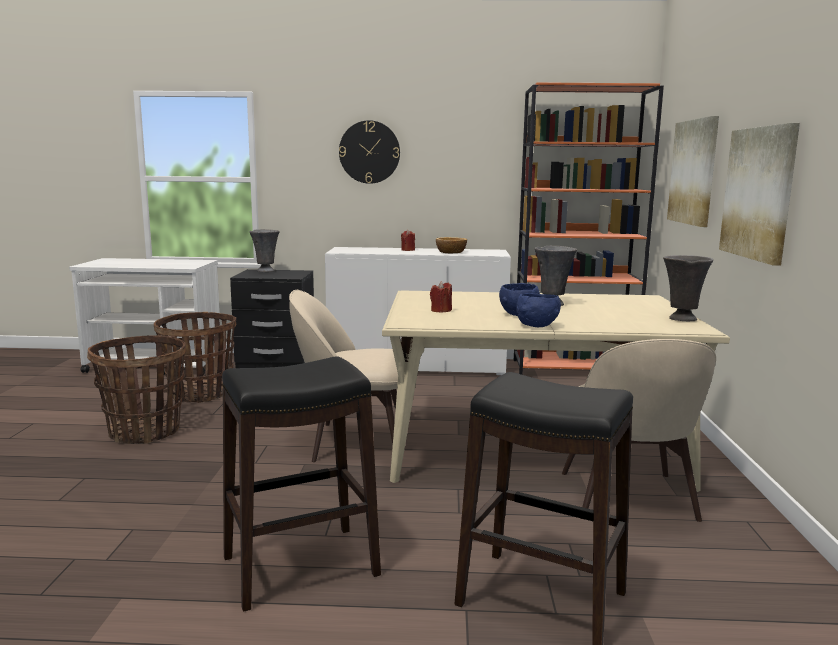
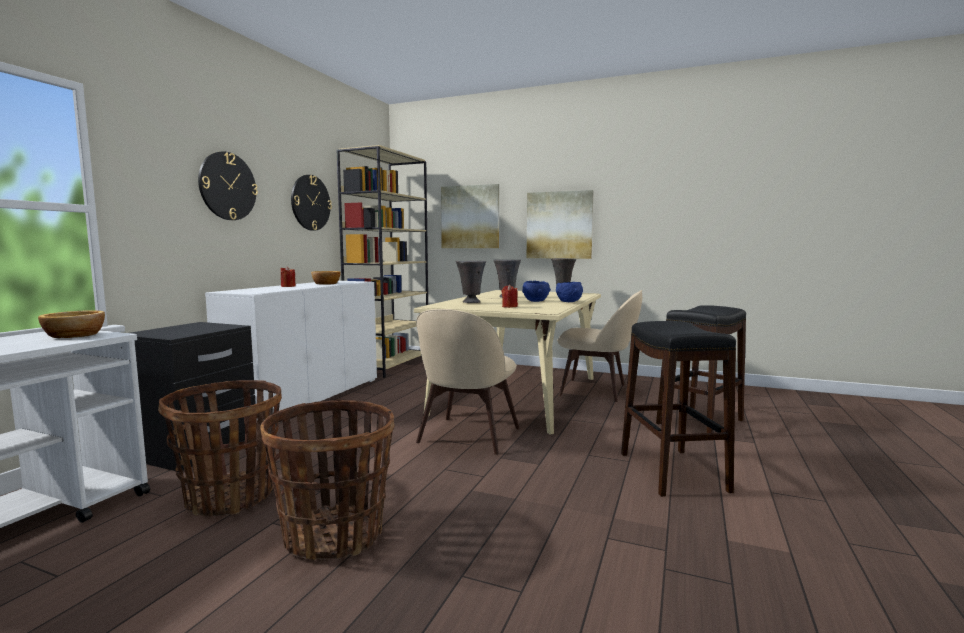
camera: 70 degrees left, 5 degrees down
grey vase [249,229,280,272] -> grey vase moved to [456,261,486,303]
orange bookcase [514,82,664,375] -> beige bookcase [337,145,428,378]
none -> bowl [38,310,105,338]
none -> wall clock [291,175,332,231]

